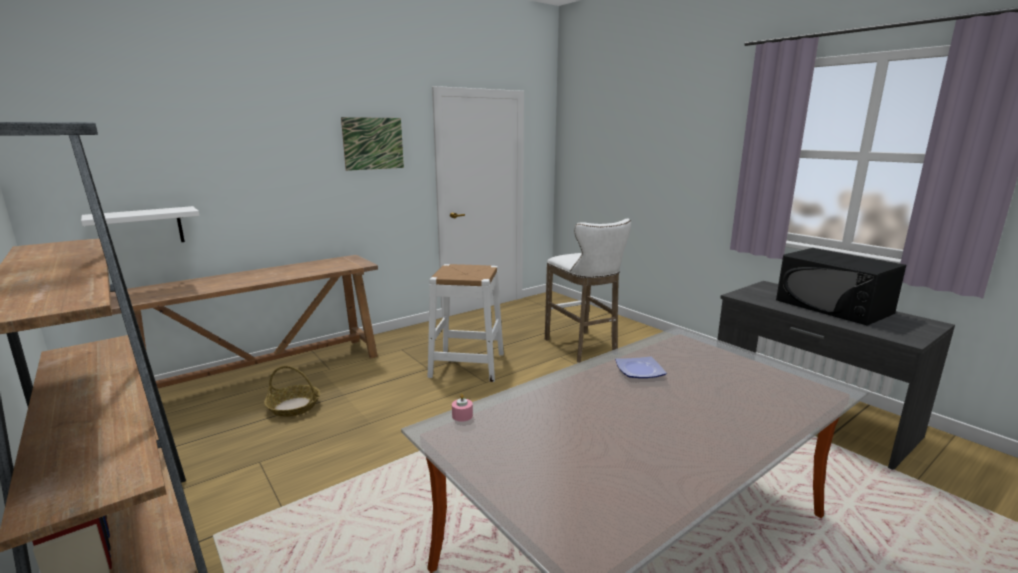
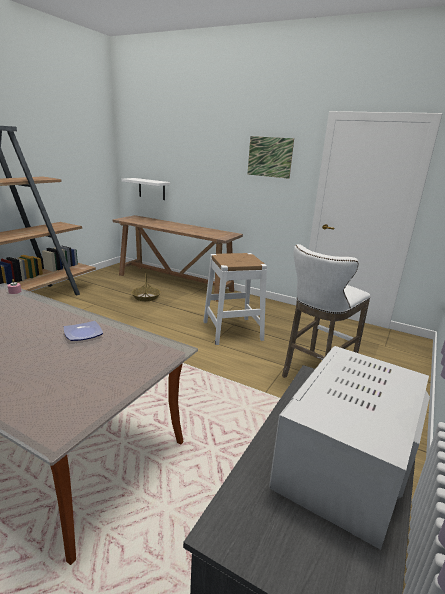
camera: 65 degrees right, 5 degrees up
black microwave [776,248,906,326] -> white microwave [269,346,430,550]

